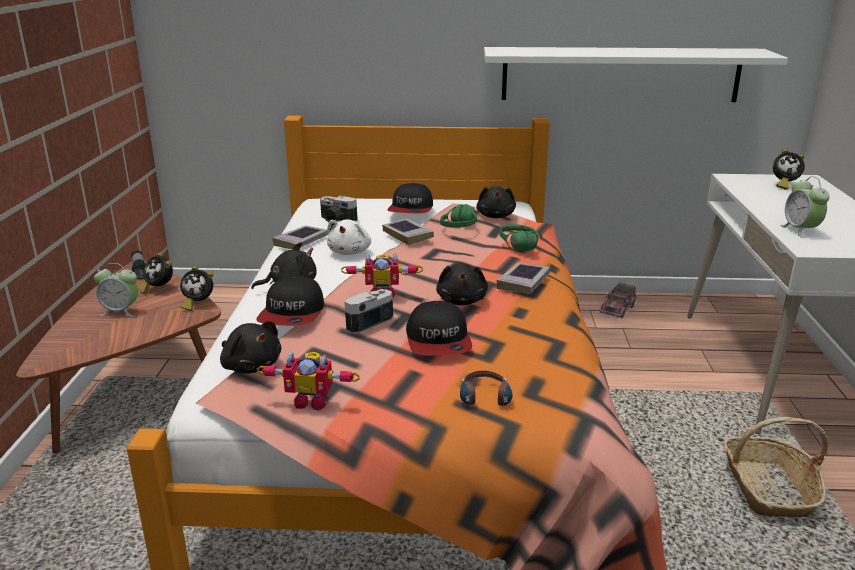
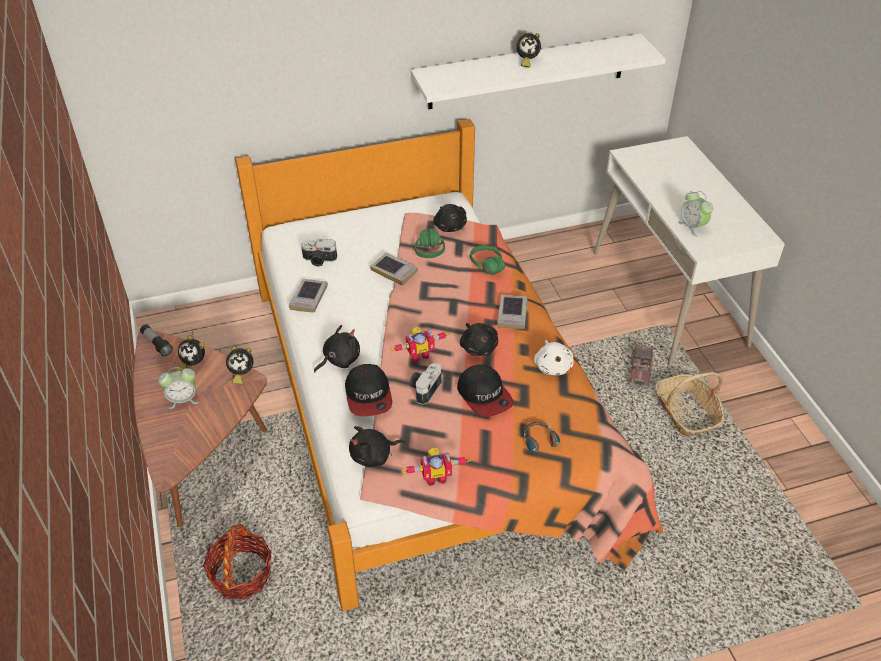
camera: 20 degrees left, 20 degrees up
black plush toy [220,321,281,374] -> black plush toy turned 135 degrees clockwise [349,426,405,467]
white plush toy [327,219,371,255] -> white plush toy moved to [534,340,574,375]
cap [387,183,433,214] -> none
toy truck [599,282,637,318] -> toy truck moved to [628,345,653,388]
alarm clock [773,149,805,190] -> alarm clock moved to [516,30,541,68]
none -> basket [203,524,272,600]

